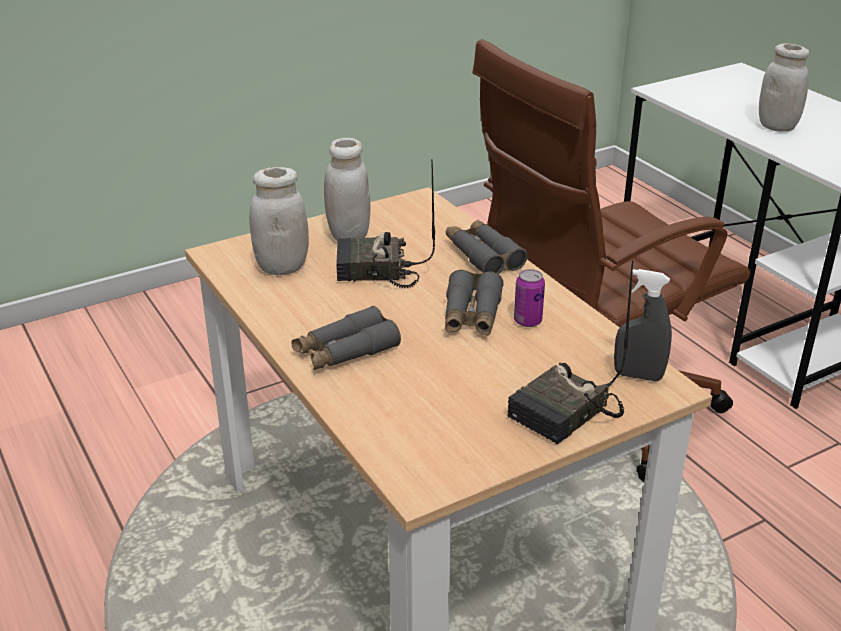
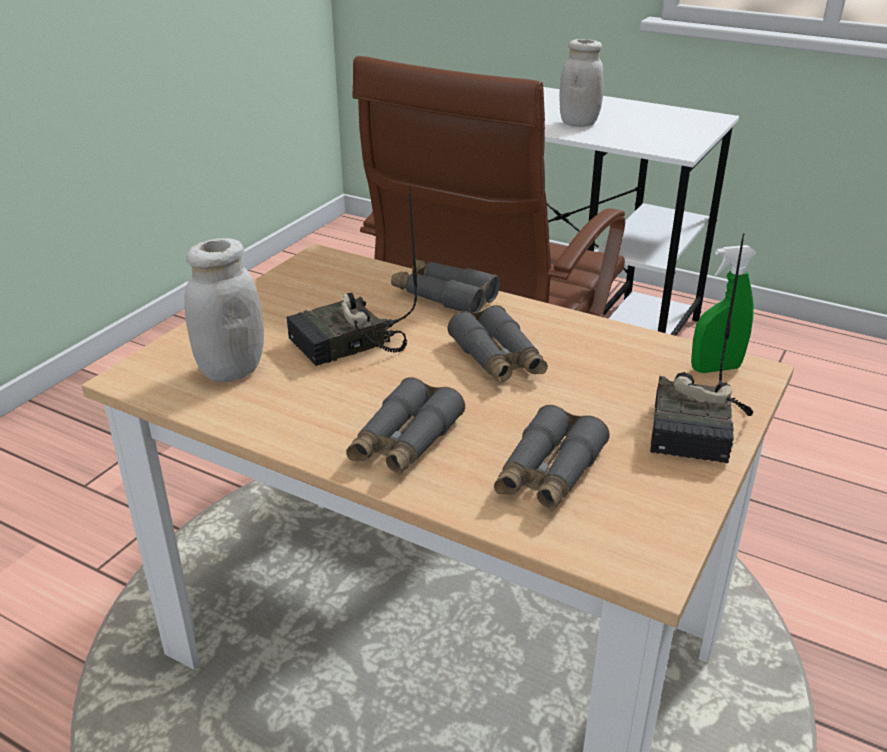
camera: 30 degrees left, 0 degrees up
white jar [324,138,370,241] -> none
can [514,269,545,327] -> none
grey spray bottle [614,269,672,382] -> green spray bottle [691,245,757,373]
none -> grey binoculars [494,405,610,511]

